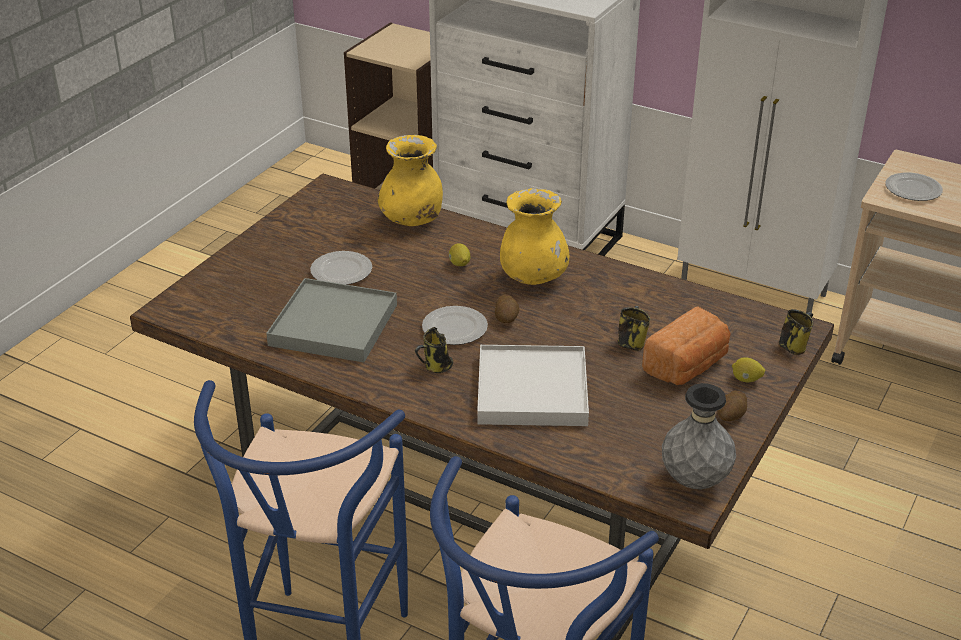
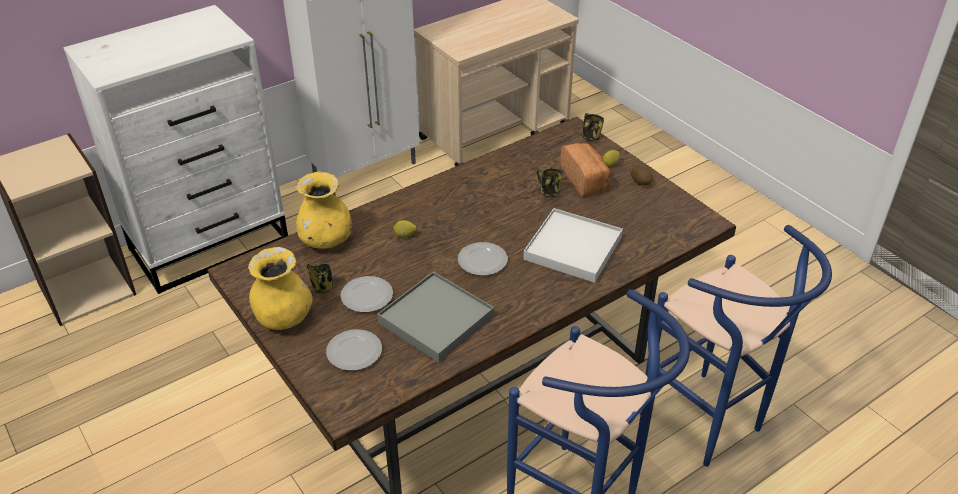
camera: 65 degrees left, 5 degrees up
mug [415,327,453,373] -> mug moved to [306,263,333,294]
potato [495,294,519,323] -> none
yellow vase [500,188,569,285] -> yellow vase moved to [248,247,313,330]
grey vase [662,383,736,489] -> none
plate [885,173,943,201] -> plate moved to [326,329,382,371]

